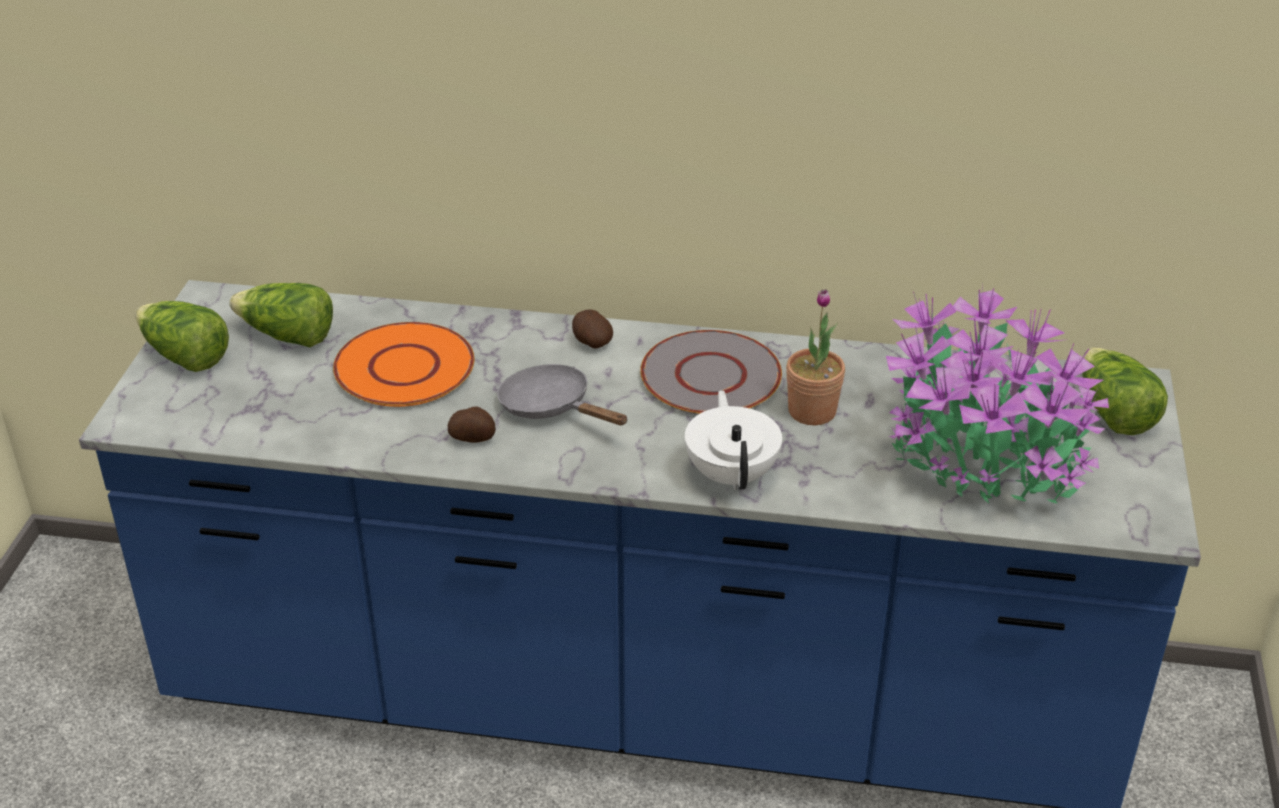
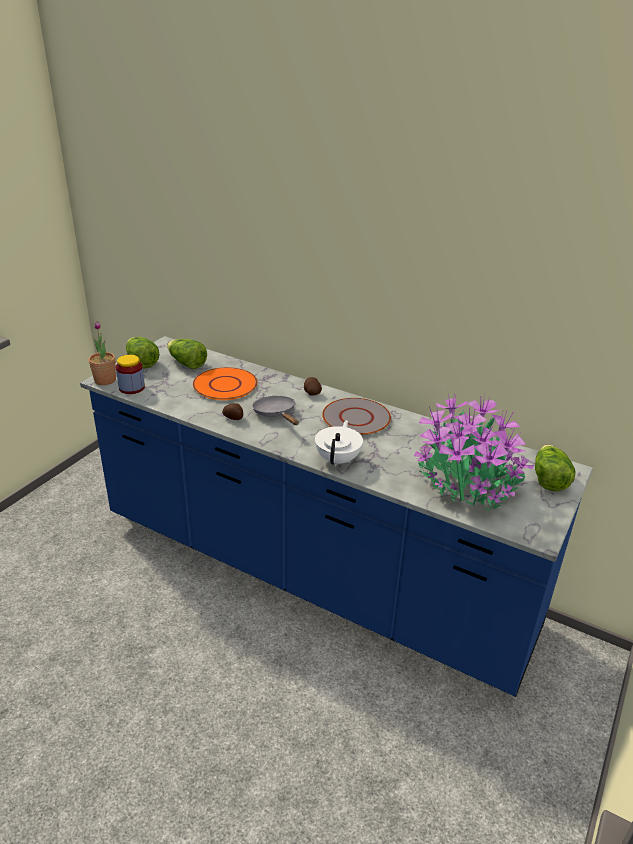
camera: 20 degrees right, 5 degrees down
potted plant [786,289,845,425] -> potted plant moved to [89,321,116,385]
none -> jar [116,355,145,394]

